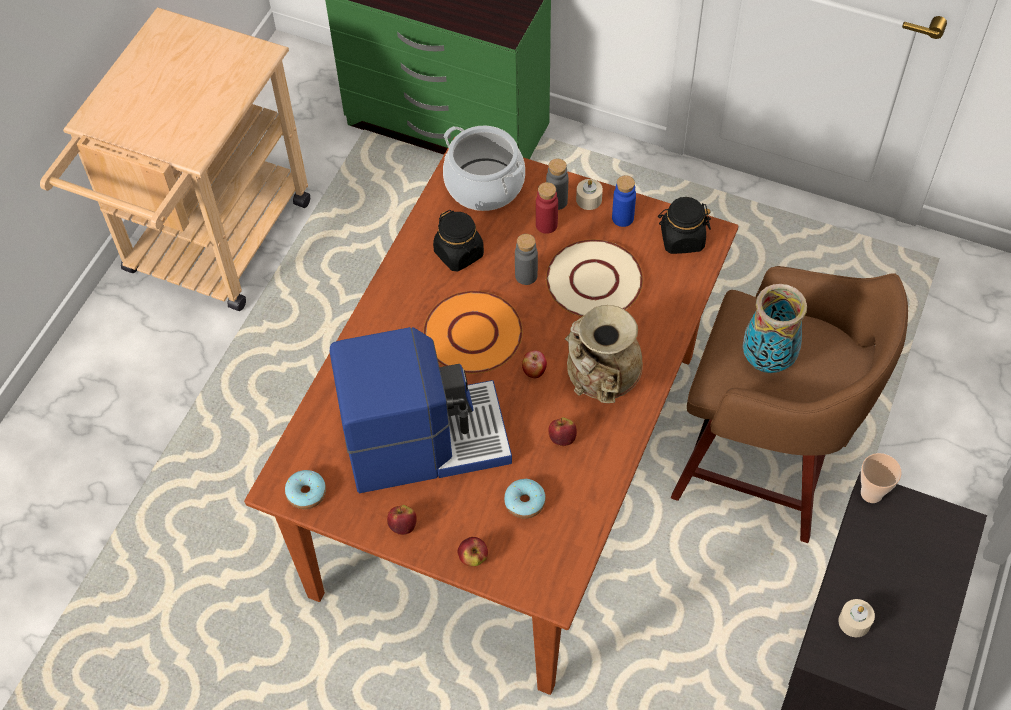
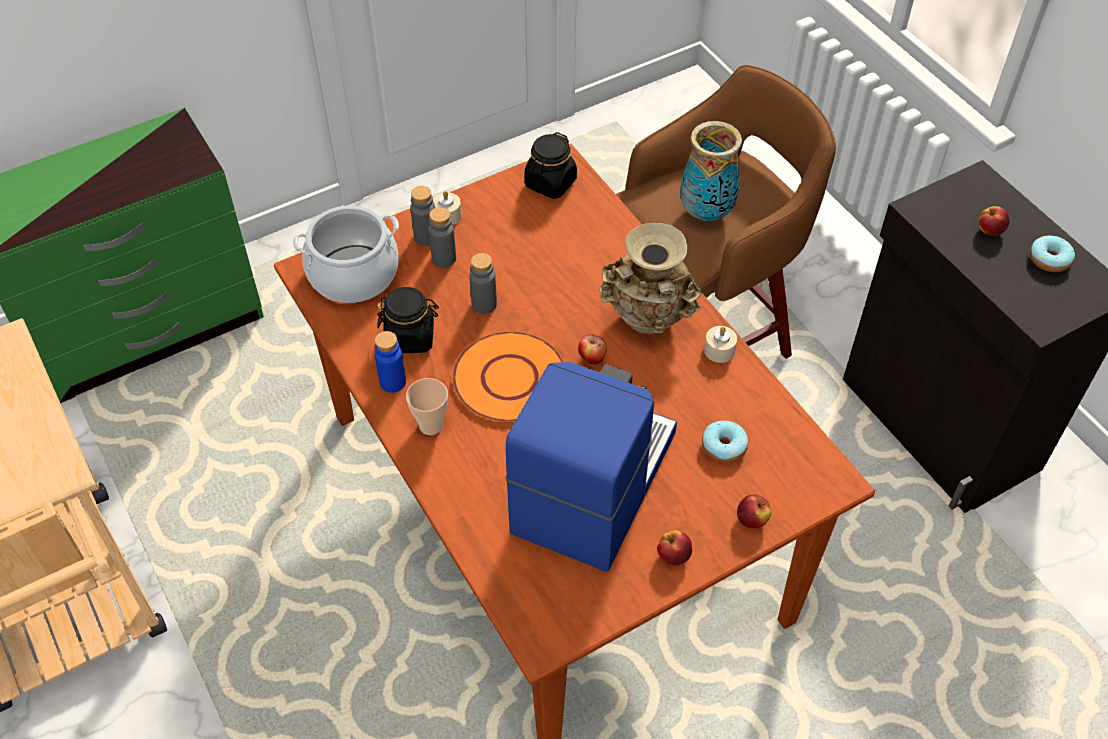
camera: 55 degrees left, 5 degrees down
donut [285,470,326,509] -> donut moved to [1030,236,1075,272]
red bottle [536,182,558,234] -> grey bottle [429,207,456,268]
beige plate [546,239,643,317] -> none
apple [548,417,577,446] -> apple moved to [978,206,1010,236]
blue bottle [612,175,636,227] -> blue bottle moved to [375,331,406,393]
beige candle [838,599,875,637] -> beige candle moved to [704,326,737,363]
cup [861,453,902,503] -> cup moved to [406,378,448,435]

